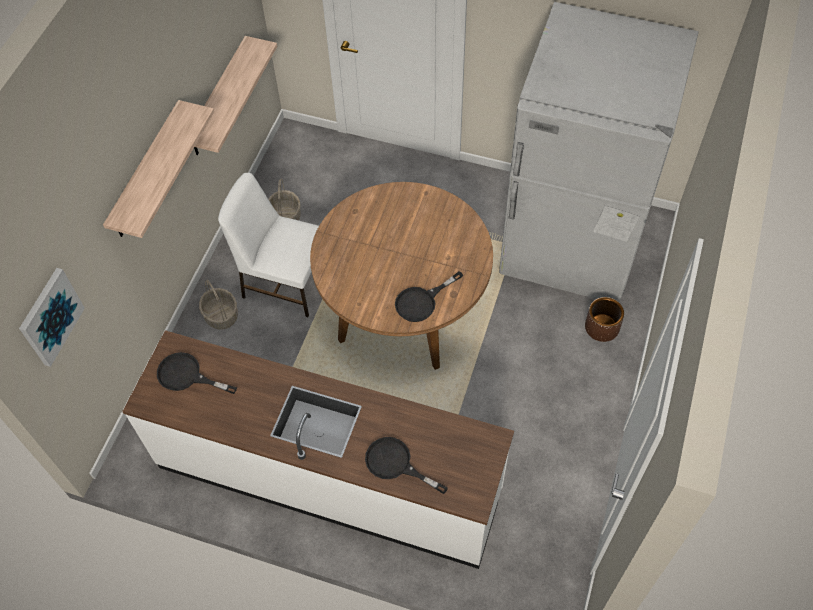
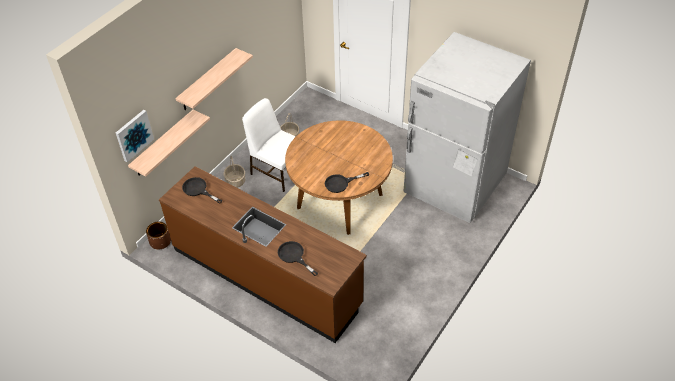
camera: 15 degrees right, 10 degrees down
white counter [122,330,514,569] -> brown counter [159,166,367,343]
shelf [194,36,277,155] -> shelf moved to [128,109,210,177]
brown planter [585,297,624,342] -> brown planter moved to [146,222,171,250]

